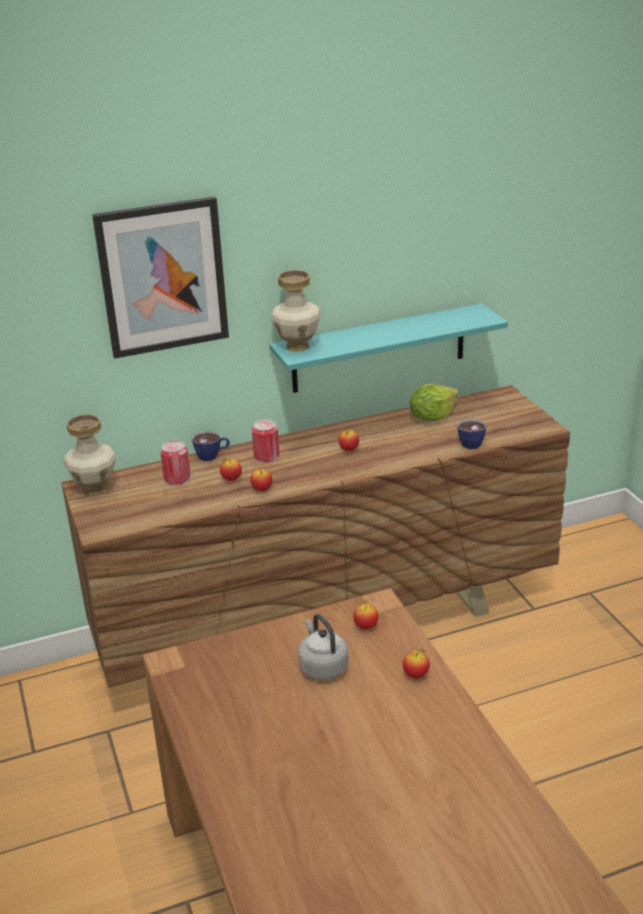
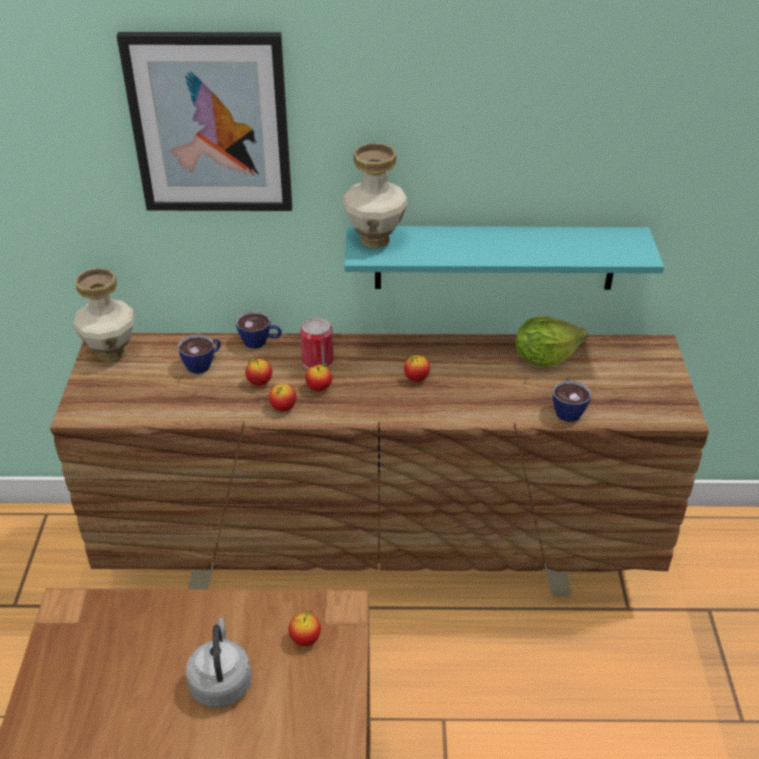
camera: 20 degrees right, 10 degrees up
can [160,440,190,486] -> cup [178,334,221,374]
apple [403,649,430,679] -> apple moved to [305,364,332,391]

